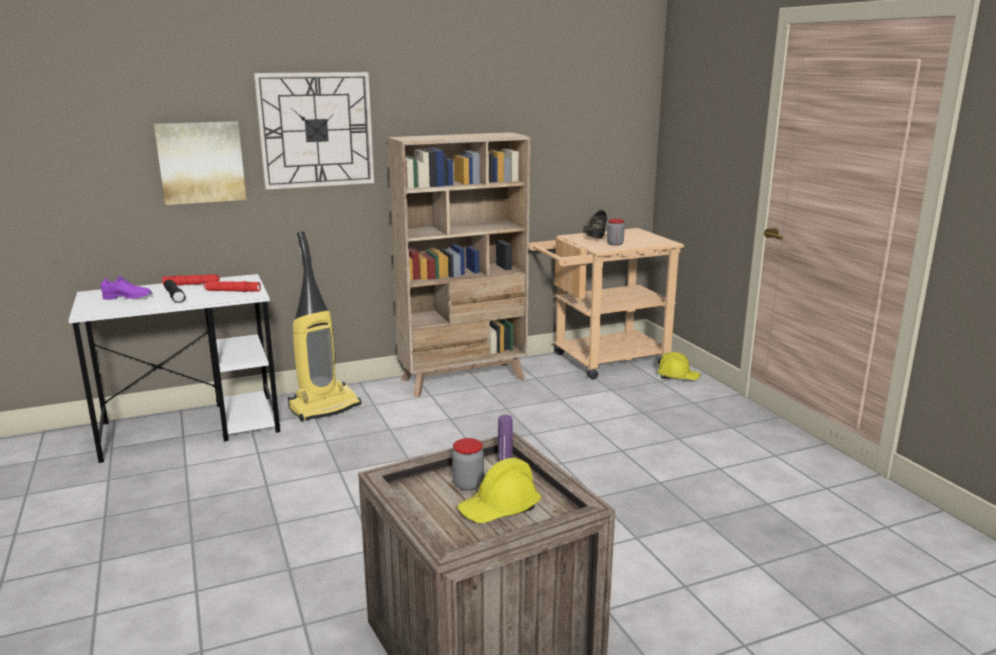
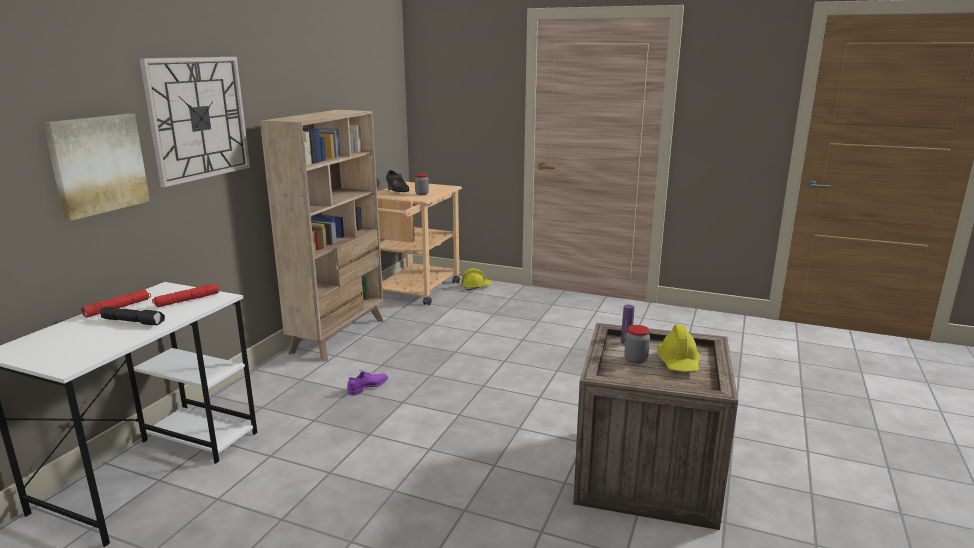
camera: 45 degrees left, 0 degrees up
purple shoe [100,275,153,300] -> purple shoe moved to [347,370,388,395]
vacuum cleaner [288,231,361,422] -> none

